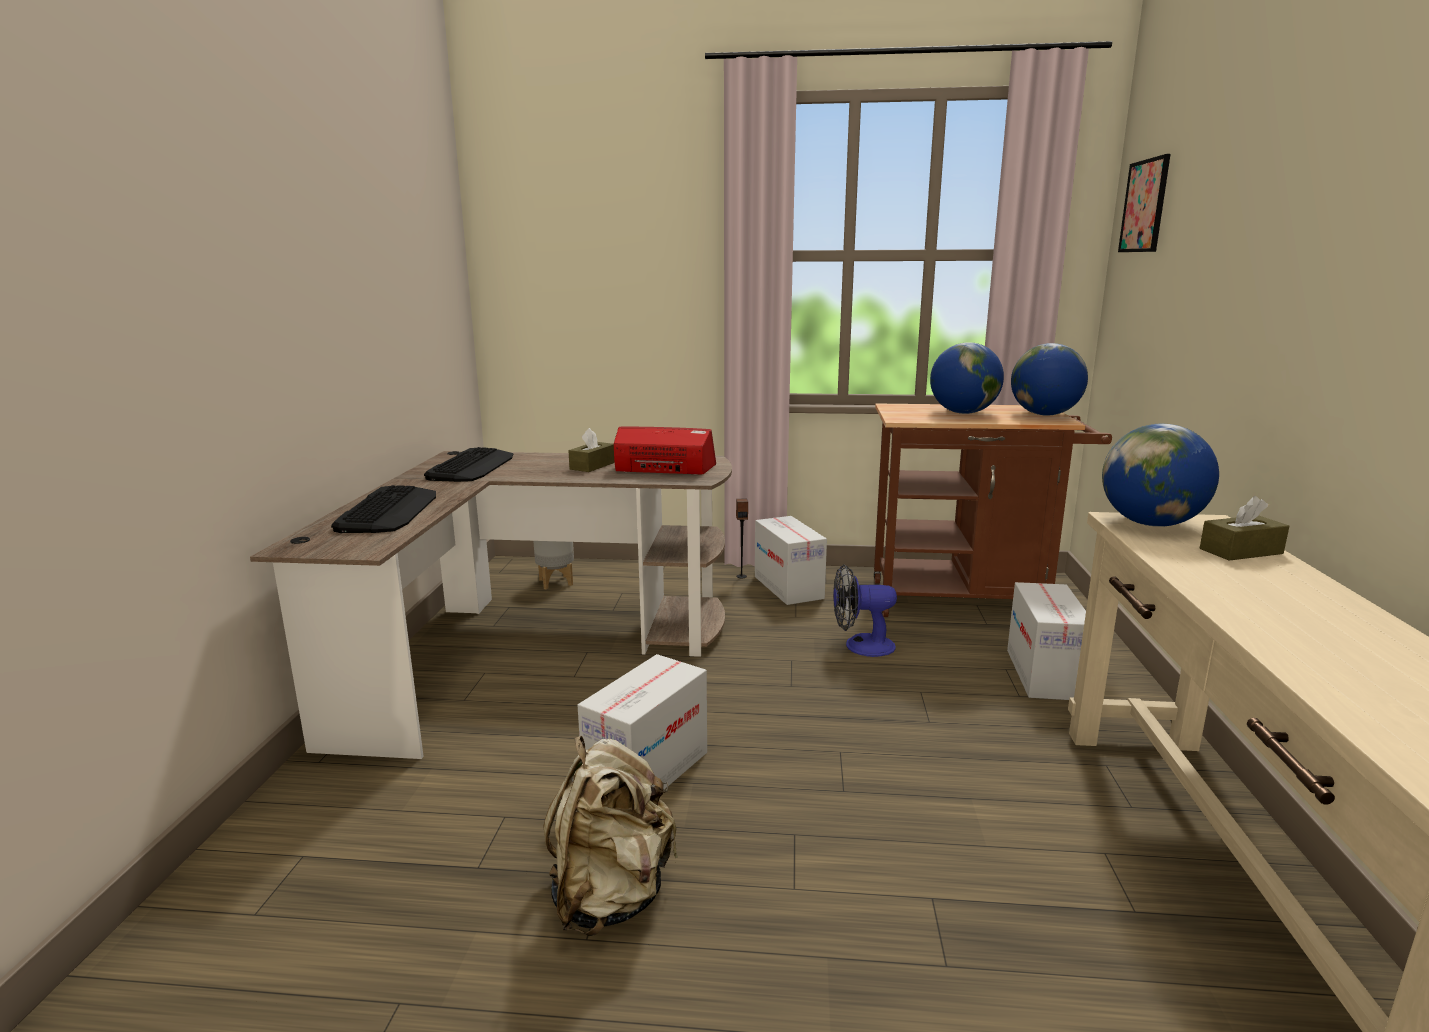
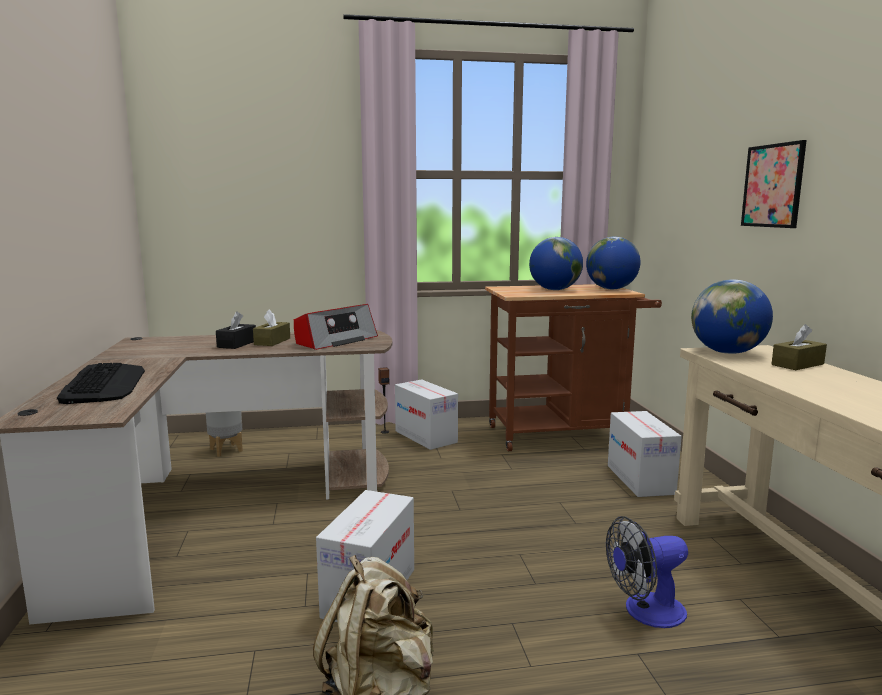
camera: 15 degrees left, 5 degrees down
keyboard [424,447,513,482] -> none
radio [614,427,716,475] -> radio turned 135 degrees clockwise [294,304,378,350]
fan [833,565,897,657] -> fan moved to [606,516,688,628]
picture [1118,154,1171,252] -> picture moved to [741,140,807,228]
none -> black tissue box [216,311,256,349]

